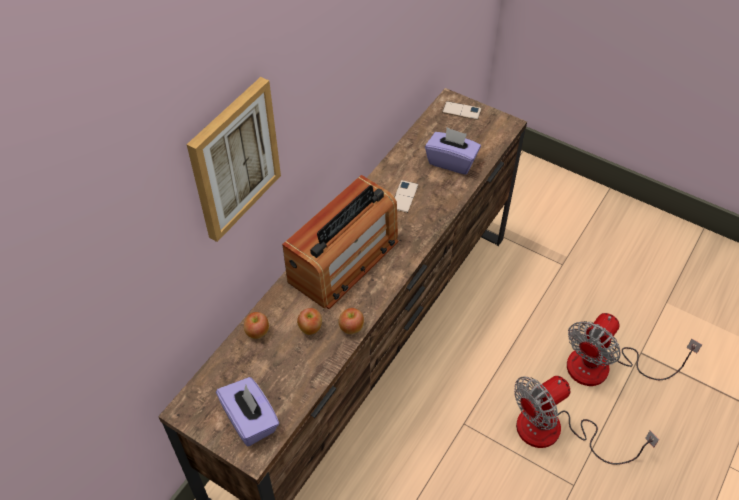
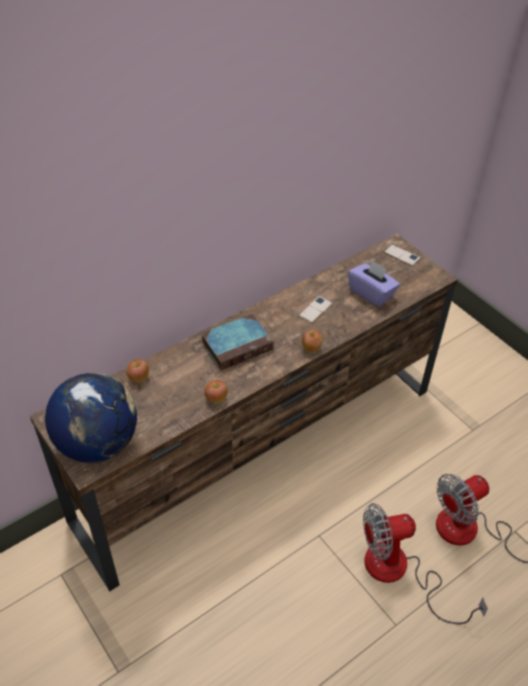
camera: 20 degrees right, 5 degrees down
picture [187,77,281,242] -> none
purple tissue box [216,377,279,446] -> globe [45,373,137,463]
radio [282,175,399,309] -> book [201,314,274,370]
apple [297,308,322,335] -> apple moved to [302,330,323,353]

